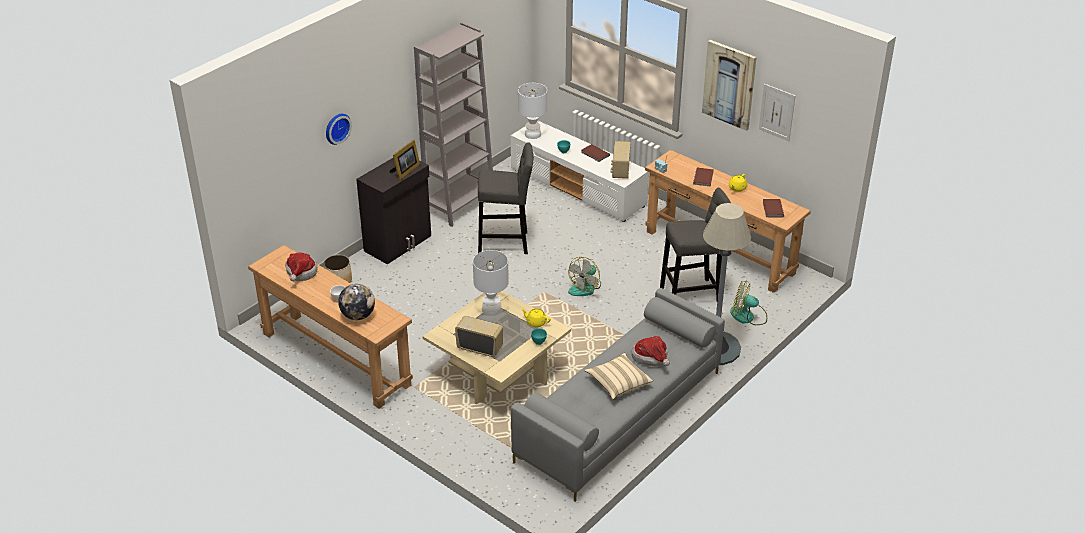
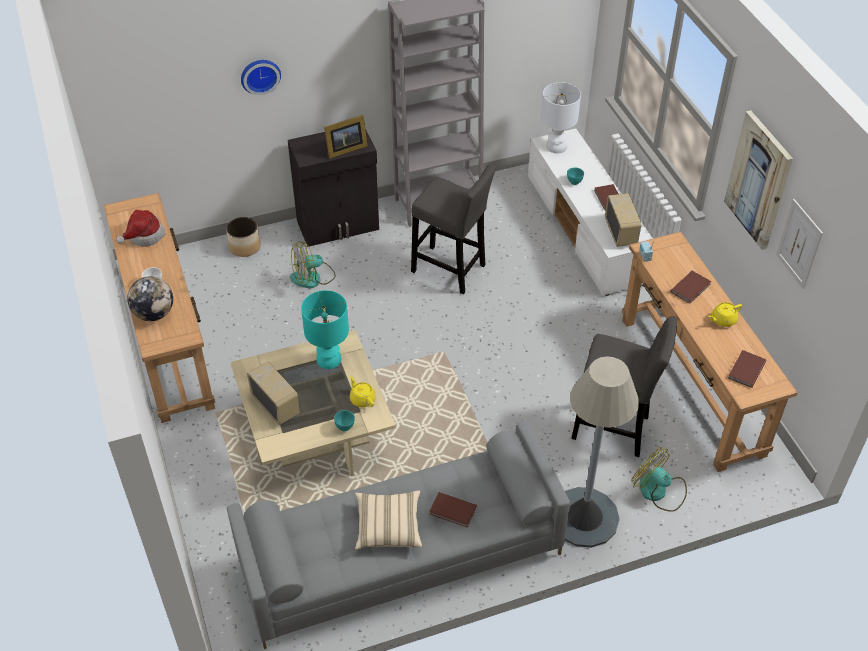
camera: 30 degrees right, 10 degrees up
white table lamp [473,250,509,316] -> turquoise table lamp [301,290,349,369]
fan [568,257,601,296] -> fan moved to [290,241,336,288]
radio [611,141,631,179] -> radio turned 135 degrees clockwise [605,193,641,247]
hat [631,336,670,366] -> brown book [429,492,477,528]

